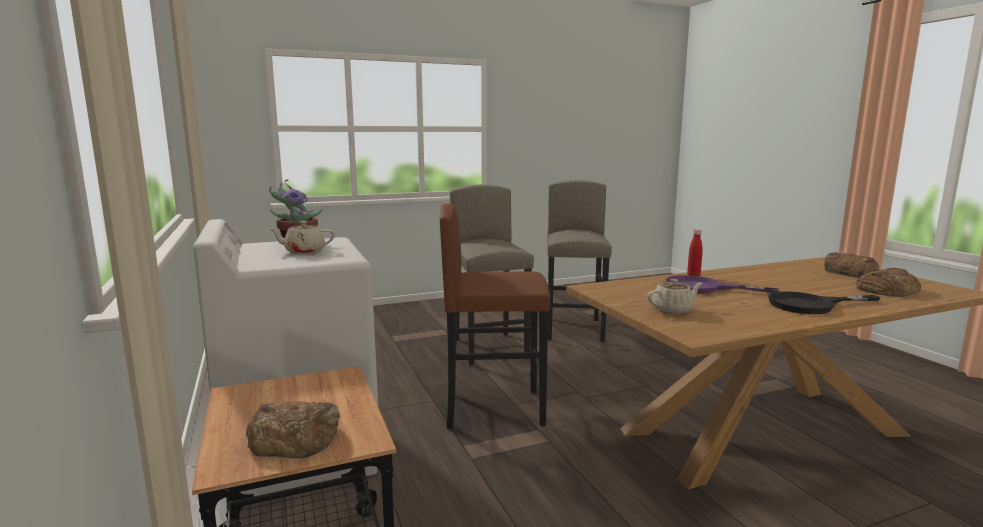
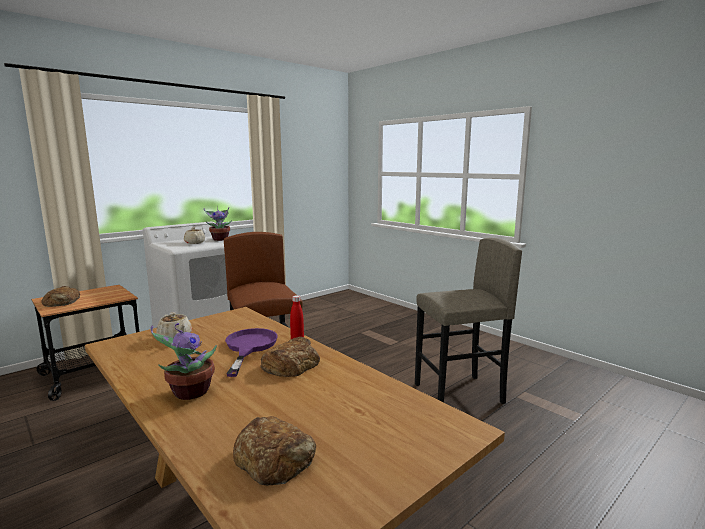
camera: 70 degrees right, 0 degrees up
grey stool [450,185,534,365] -> none
black frying pan [768,292,881,314] -> potted plant [150,323,217,400]
bread [824,252,879,278] -> bread moved to [260,337,320,377]

